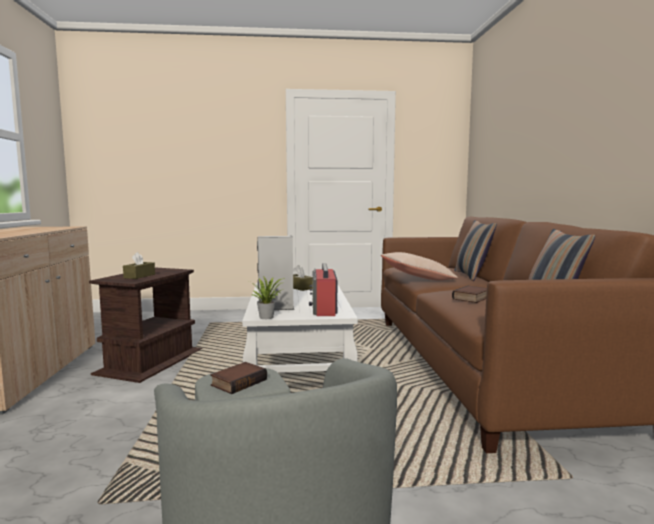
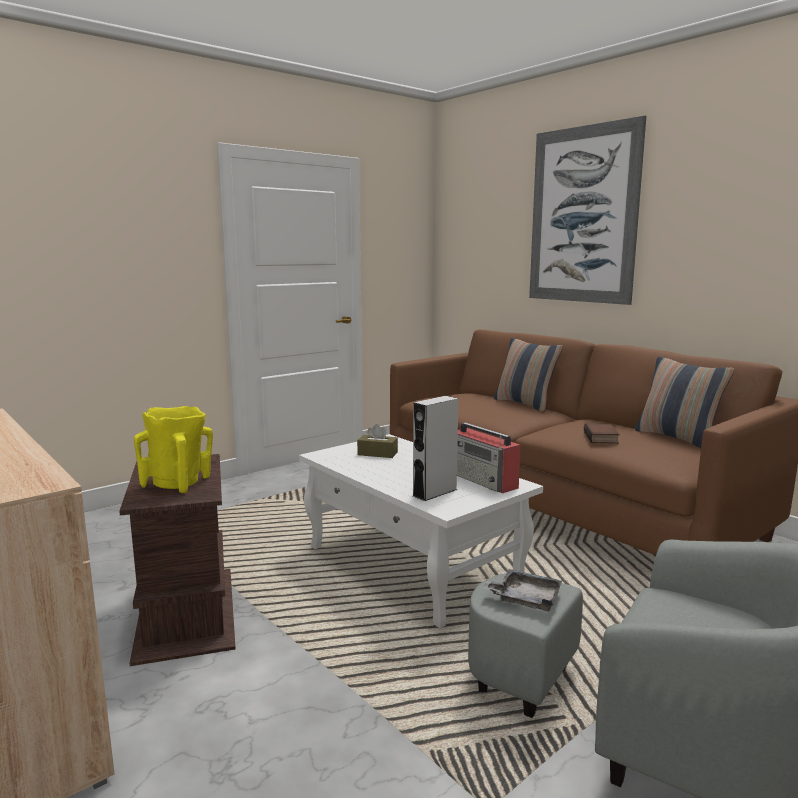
camera: 35 degrees left, 5 degrees up
brown tissue box [123,252,155,279] -> yellow vase [134,406,213,493]
book [210,362,267,394] -> grey tray [482,569,562,611]
potted plant [249,277,285,319] -> none
beige pillow [381,252,458,280] -> none
none -> picture [529,115,646,305]

